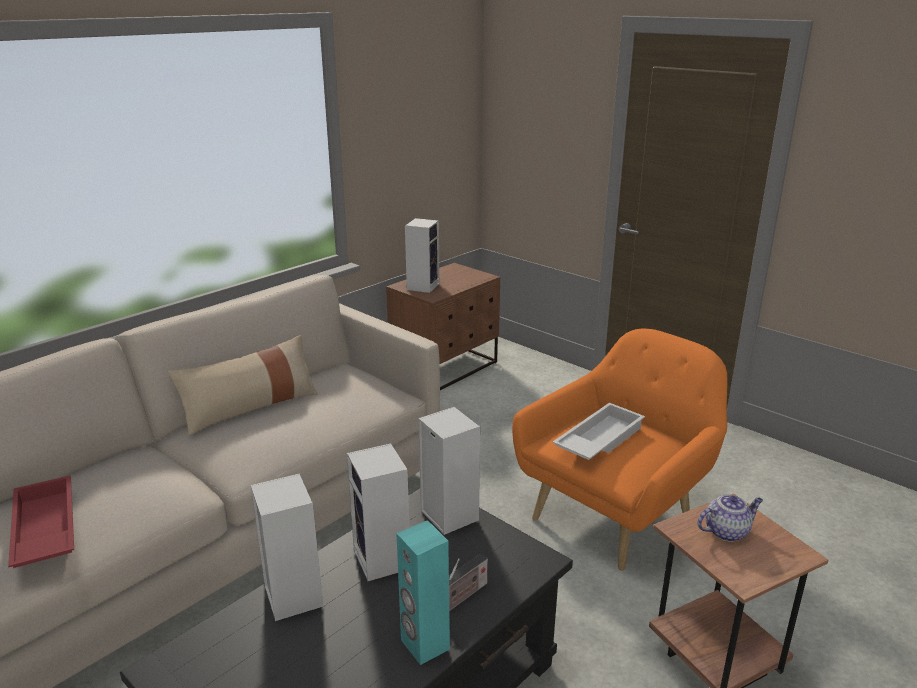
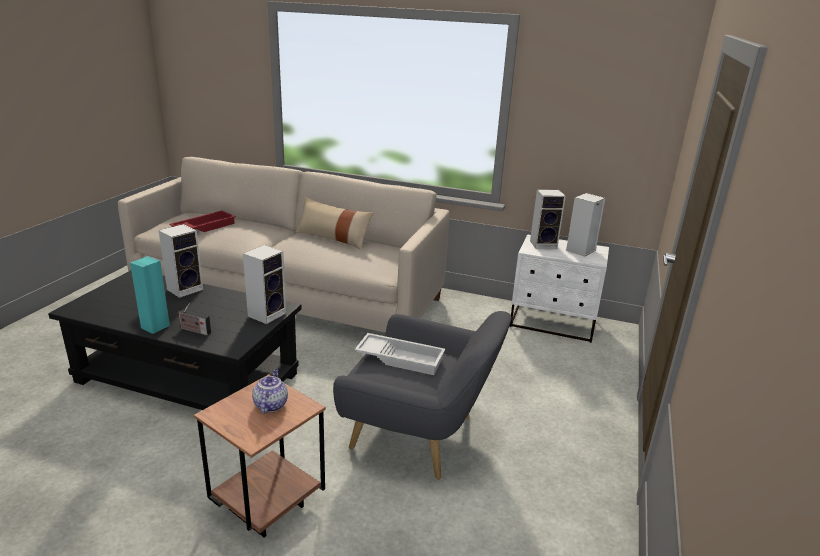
camera: 65 degrees right, 0 degrees up
speaker [347,443,409,581] -> speaker moved to [566,193,606,257]
brown nightstand [386,263,500,390] -> white nightstand [510,234,609,343]
orange armchair [512,329,727,571] -> grey armchair [333,311,511,480]
teapot [697,494,763,542] -> teapot turned 135 degrees counterclockwise [252,369,288,414]

